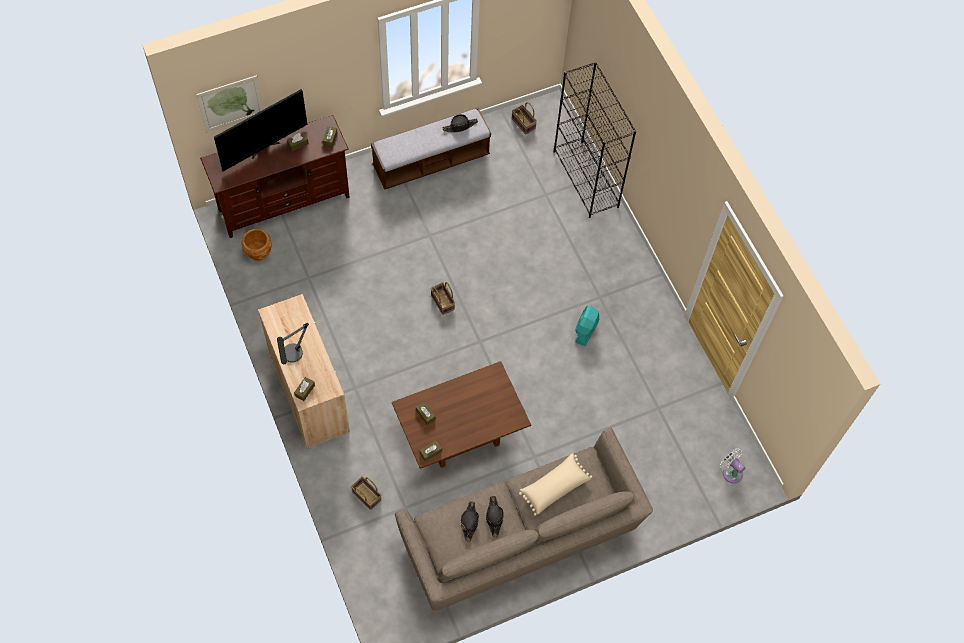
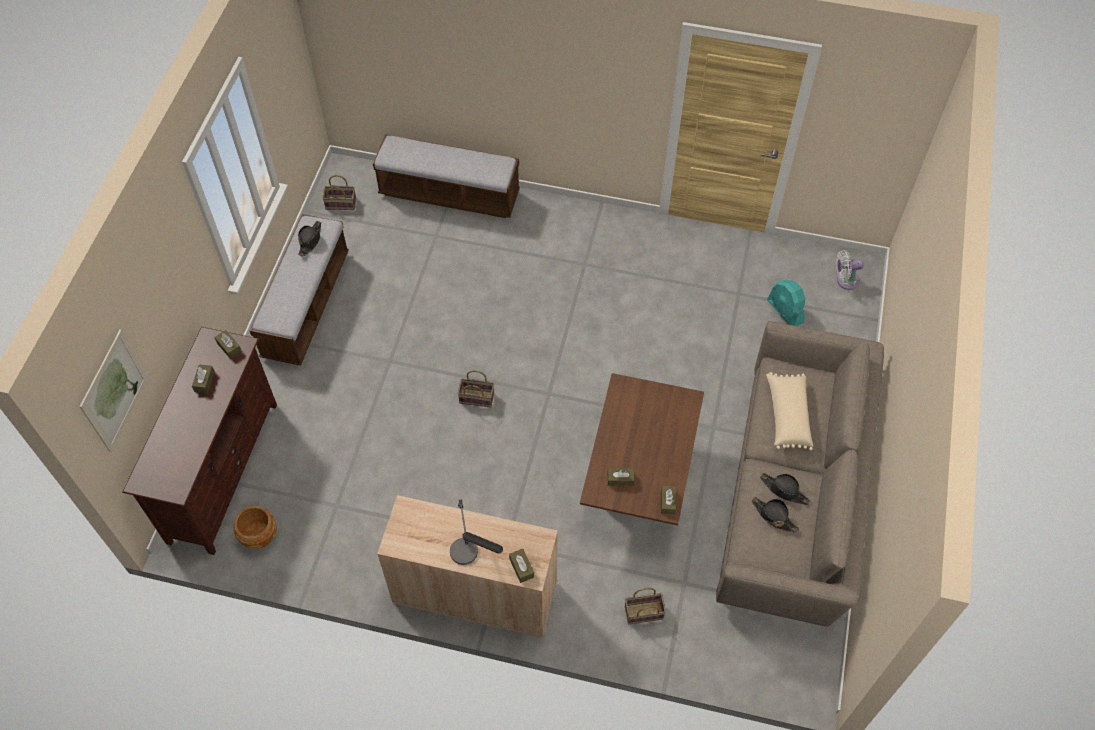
camera: 50 degrees left, 5 degrees down
television [214,89,307,171] -> none
black bookcase [554,61,636,218] -> bench [373,134,520,218]
turquoise fan [575,305,599,346] -> turquoise fan moved to [767,280,805,326]

